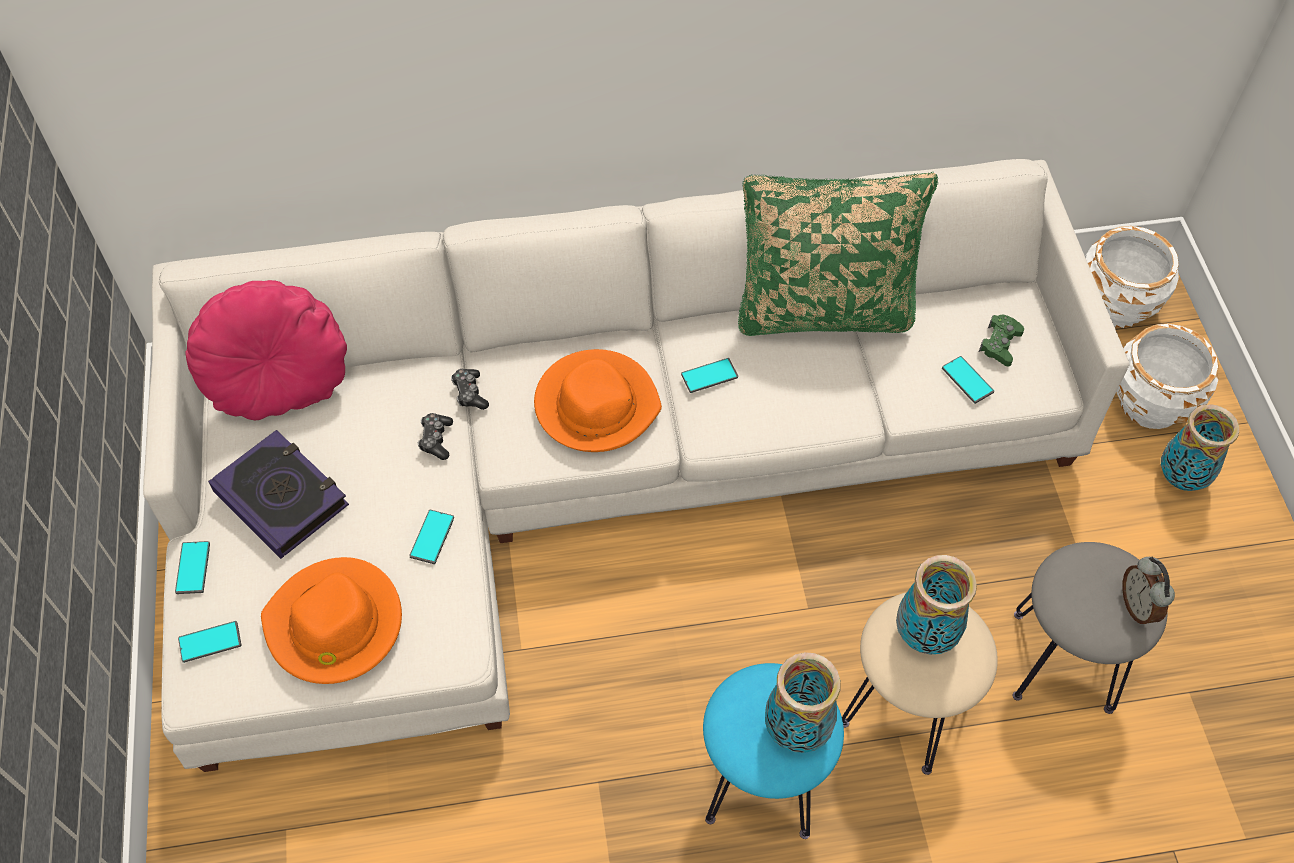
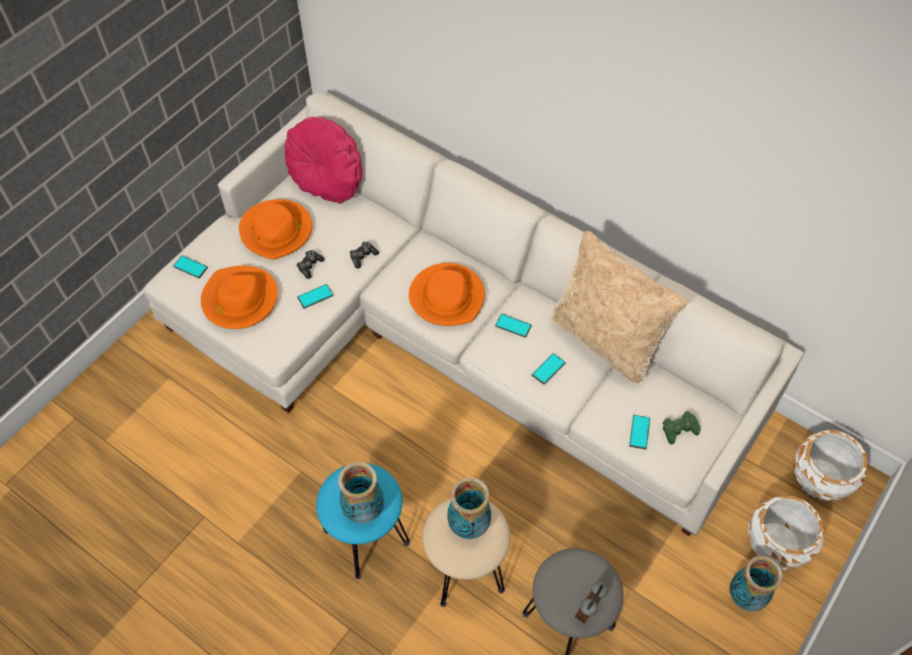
camera: 45 degrees right, 0 degrees up
phone [175,541,210,594] -> phone moved to [532,353,566,385]
book [208,430,349,559] -> orange hat [239,199,312,260]
game controller [451,369,489,410] -> game controller moved to [296,250,325,279]
green pillow [738,171,939,336] -> beige pillow [551,230,688,383]

